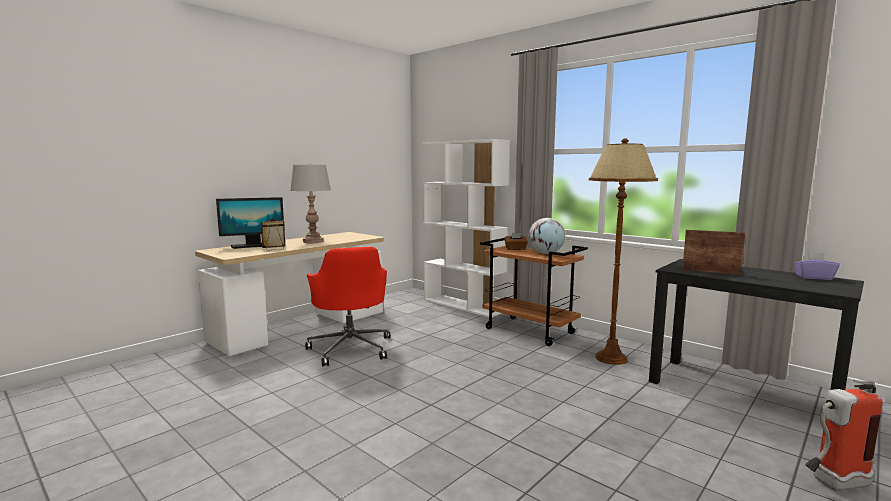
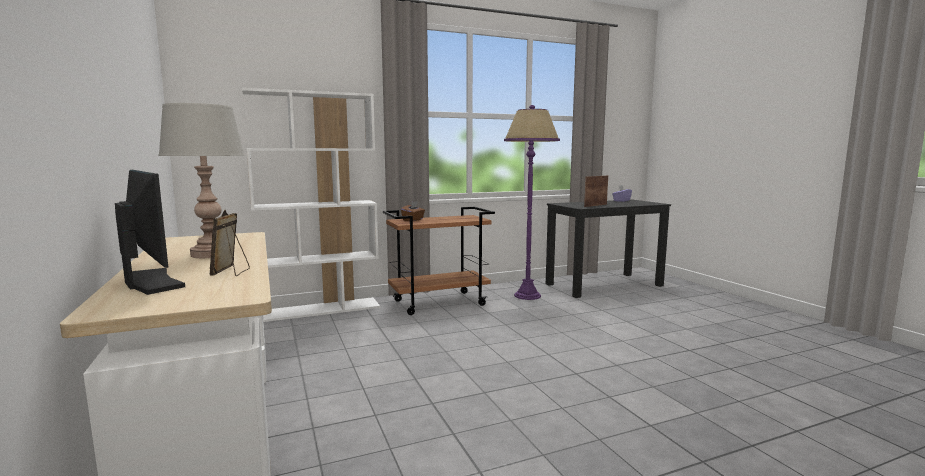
camera: 65 degrees left, 0 degrees up
monitor [216,197,284,249] -> monitor turned 45 degrees counterclockwise [115,170,185,295]
red office chair [305,247,391,367] -> none
globe [529,218,565,254] -> none
brown floor lamp [589,139,658,365] -> purple floor lamp [504,105,560,300]
fire extinguisher [805,380,883,491] -> none

